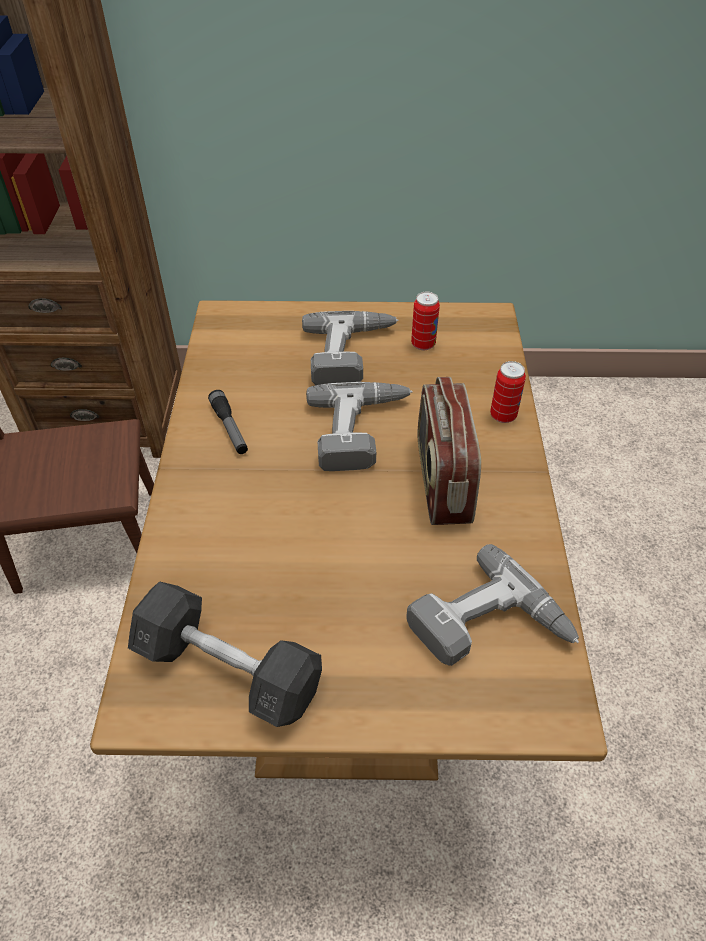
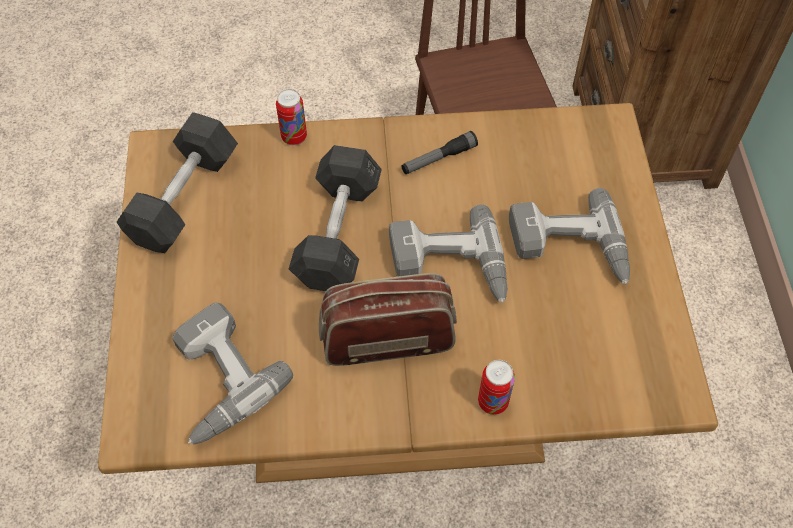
camera: 85 degrees right, 10 degrees up
can [411,291,440,350] -> can moved to [276,89,307,145]
none -> grey dumbbell [289,145,382,291]

